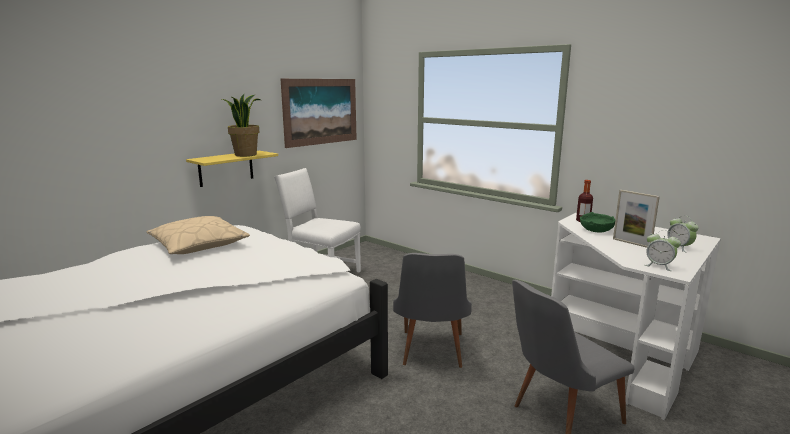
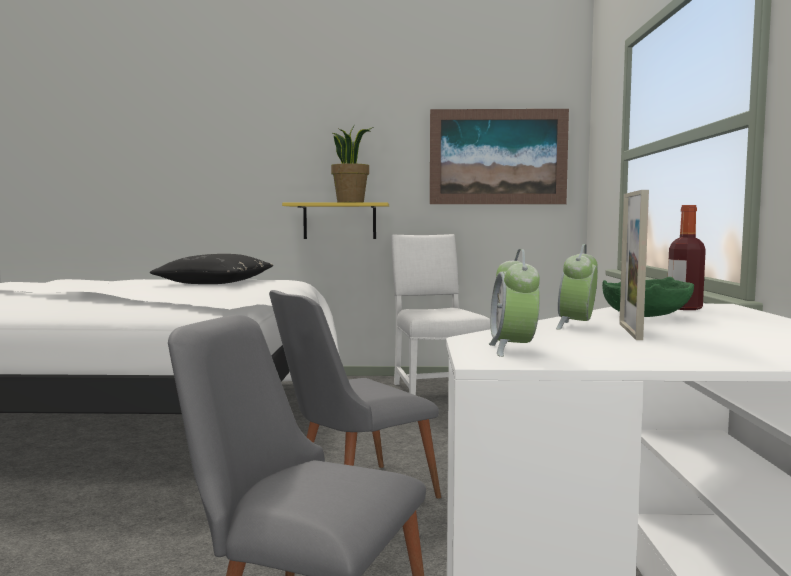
camera: 50 degrees right, 10 degrees down
beige pillow [147,216,250,254] -> black pillow [150,254,273,284]
alarm clock [667,215,699,253] -> alarm clock moved to [556,244,598,330]

